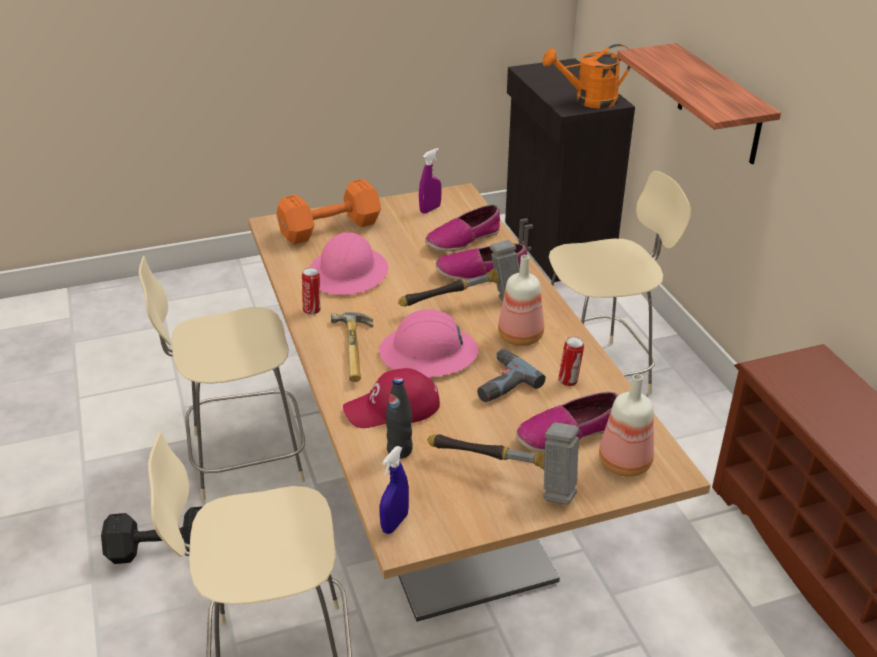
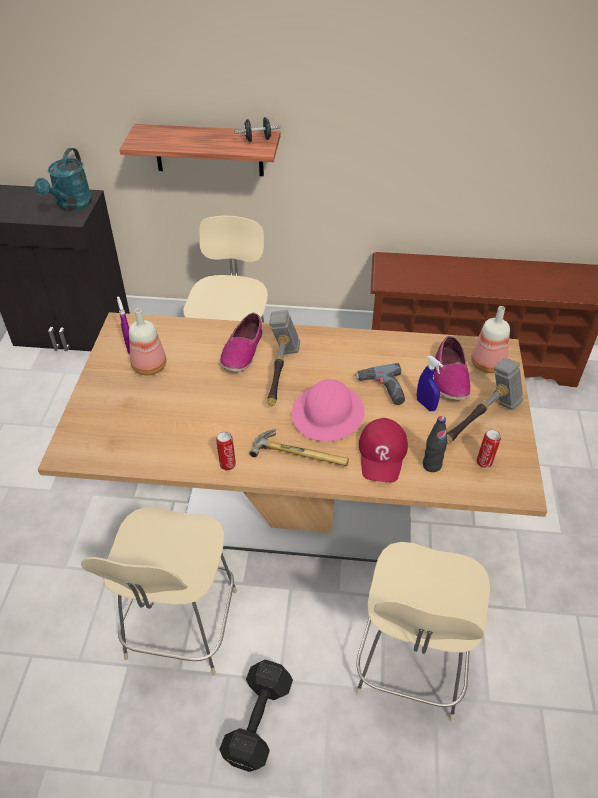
camera: 65 degrees left, 10 degrees up
orange dumbbell [276,179,381,244] -> none
pink hard hat [309,232,389,295] -> none
blue spray bottle [380,446,409,534] -> blue spray bottle moved to [417,356,443,411]
shoe [425,205,500,252] -> none
bottle [498,255,544,346] -> bottle moved to [129,308,166,375]
orange watering can [543,44,630,109] -> turquoise watering can [34,148,92,211]
can [558,337,584,386] -> can moved to [476,429,501,468]
none -> black dumbbell [234,117,281,142]

